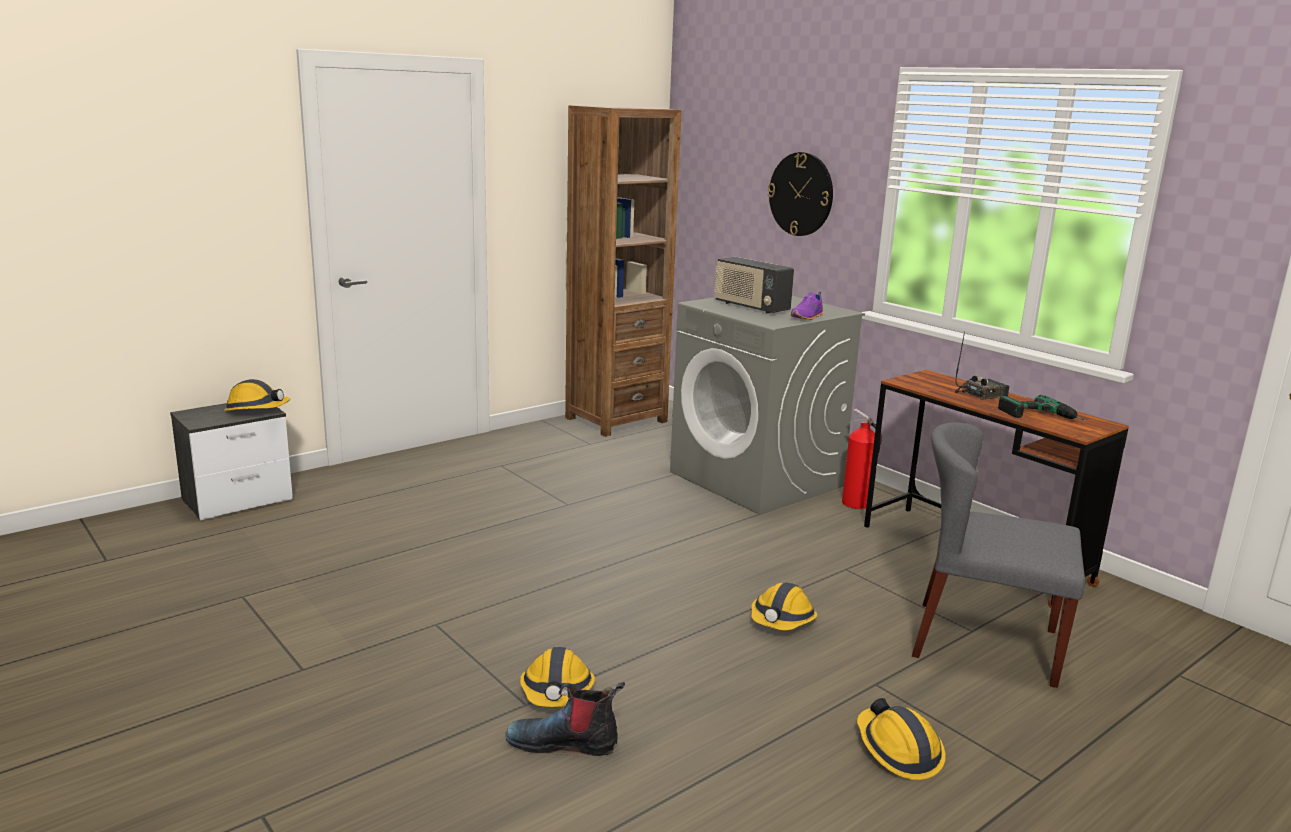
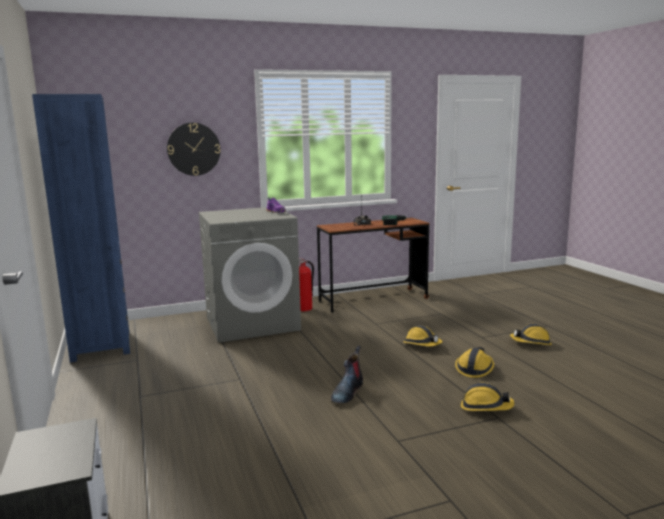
camera: 70 degrees left, 5 degrees down
hard hat [224,379,290,411] -> hard hat moved to [455,347,495,378]
boot [505,682,625,756] -> boot moved to [331,346,363,403]
brown bookcase [565,105,682,437] -> blue bookcase [32,94,130,362]
radio [714,257,794,314] -> none
grey chair [912,422,1085,688] -> none

